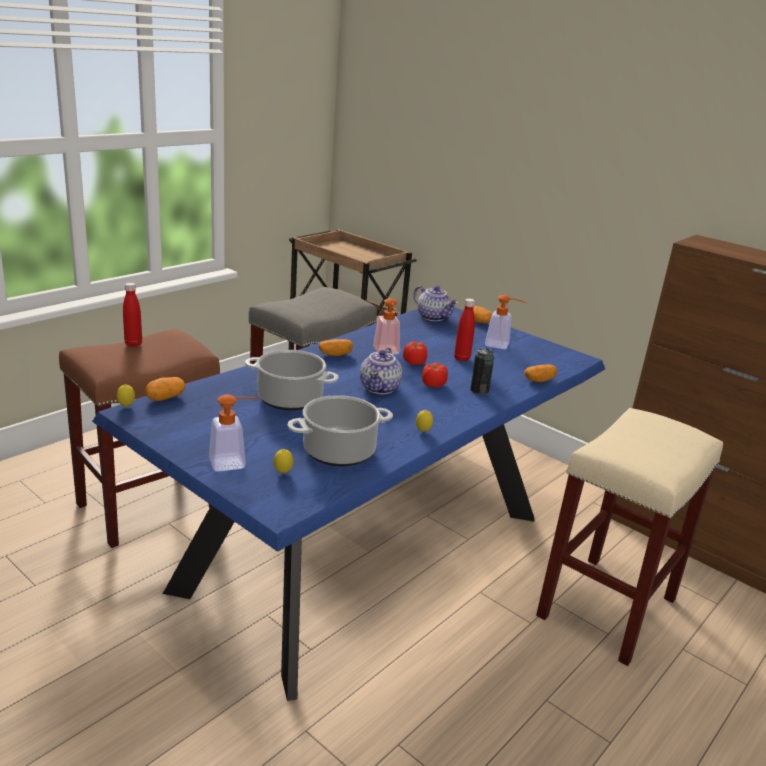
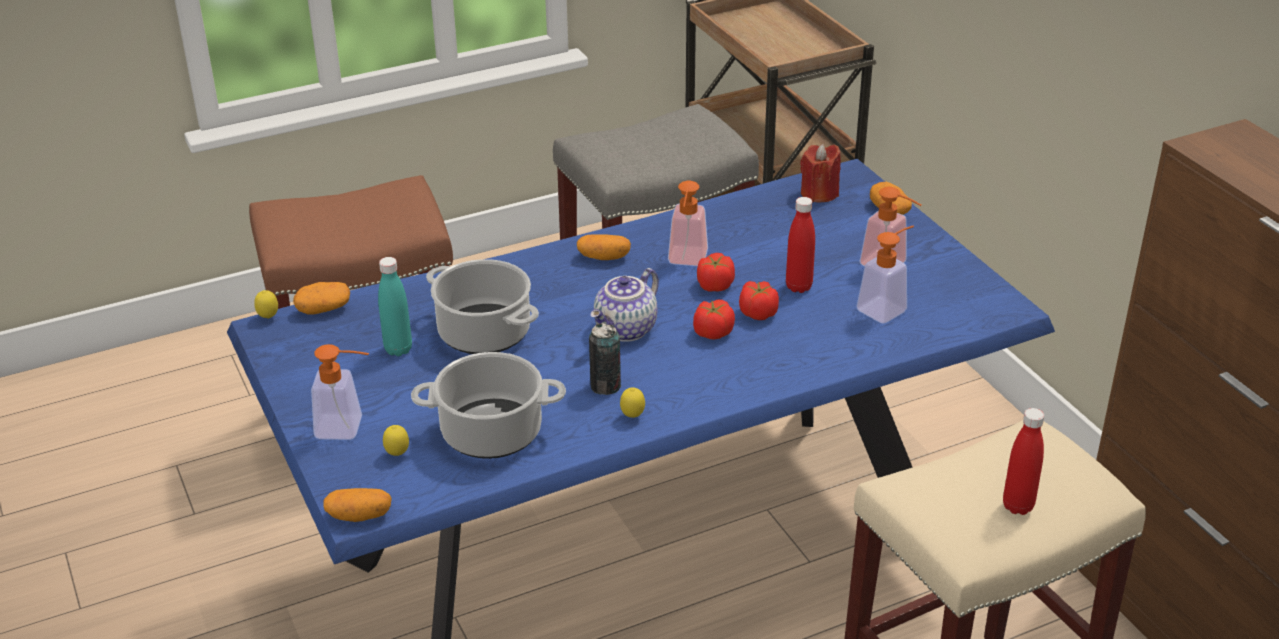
camera: 25 degrees right, 10 degrees up
red bottle [123,283,142,347] -> red bottle moved to [1003,408,1044,515]
teapot [414,286,458,321] -> red candle [800,144,841,202]
can [470,348,494,394] -> can moved to [589,323,621,395]
potato [524,364,557,382] -> potato moved to [323,488,392,522]
none -> turquoise bottle [378,257,412,356]
none -> tomato [739,281,779,320]
none -> soap dispenser [856,226,914,324]

